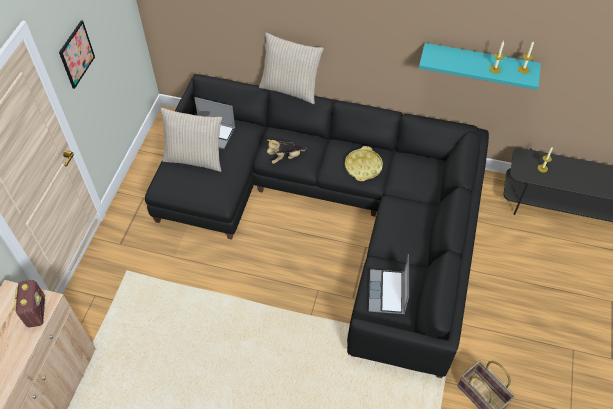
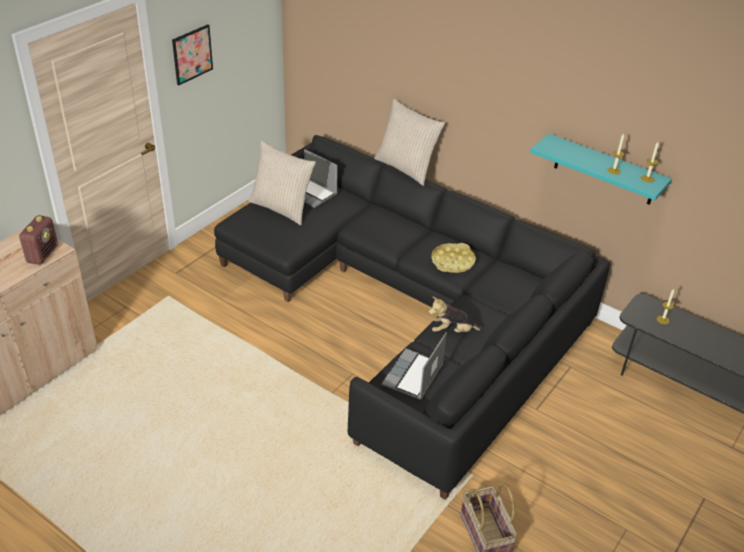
camera: 20 degrees right, 15 degrees down
plush toy [267,140,308,164] -> plush toy moved to [429,297,484,332]

